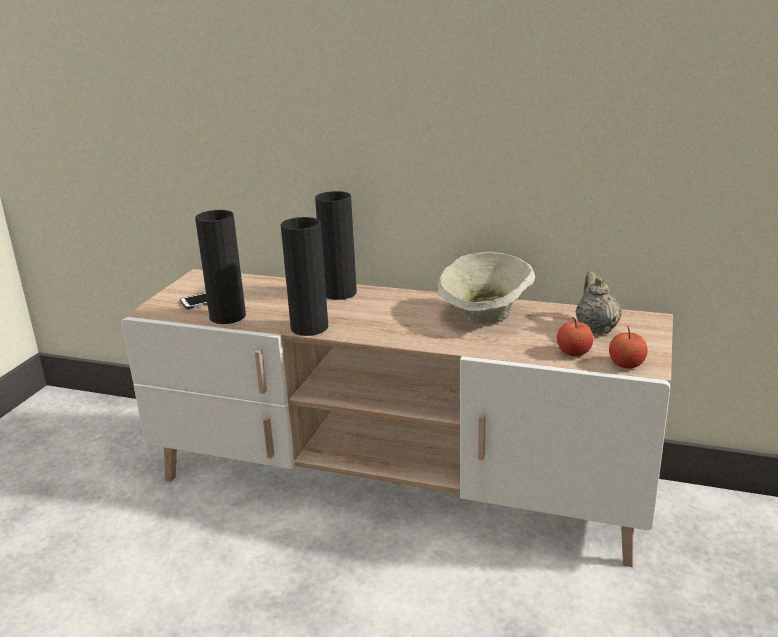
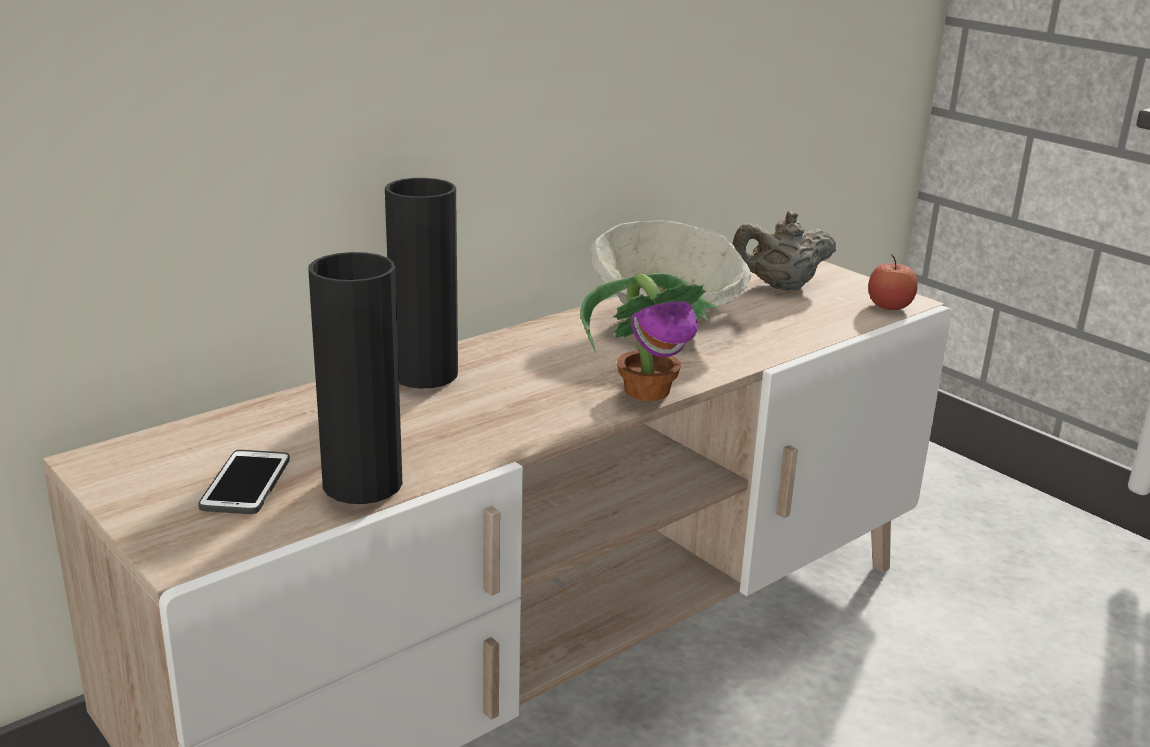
camera: 60 degrees left, 0 degrees up
black vase [281,217,328,336] -> none
apple [557,318,593,356] -> none
beige teapot [576,272,622,335] -> beige teapot turned 45 degrees counterclockwise [732,211,836,290]
none -> potted plant [580,273,718,401]

